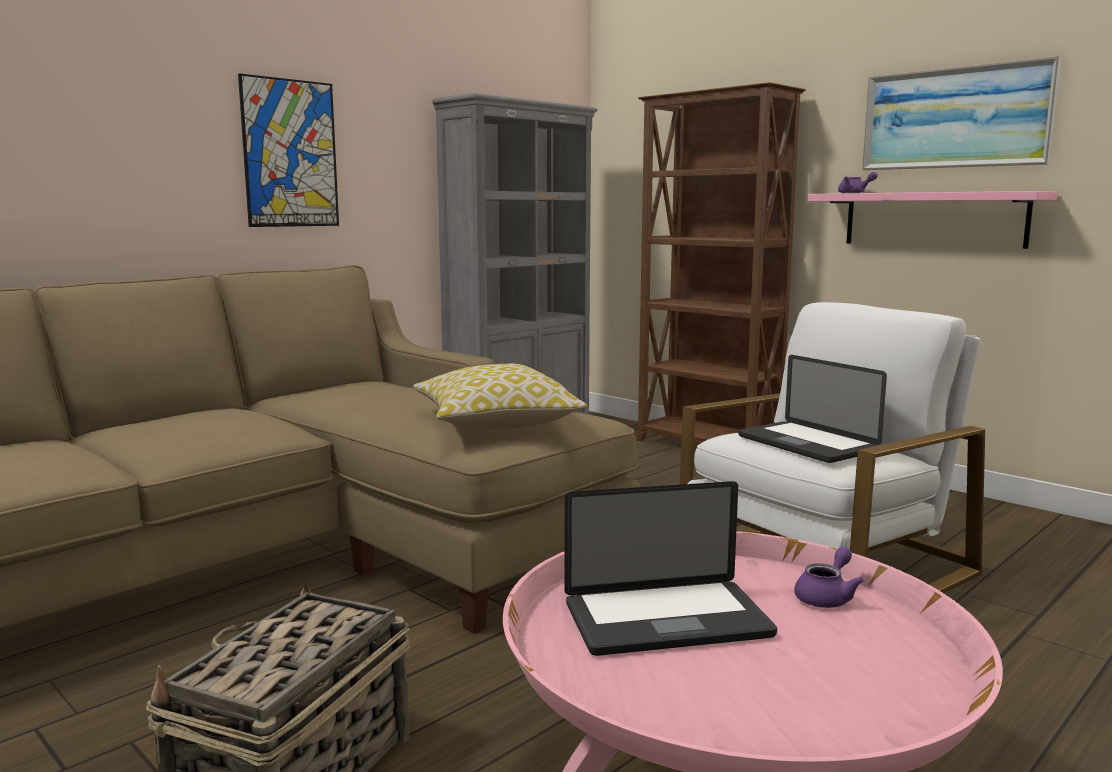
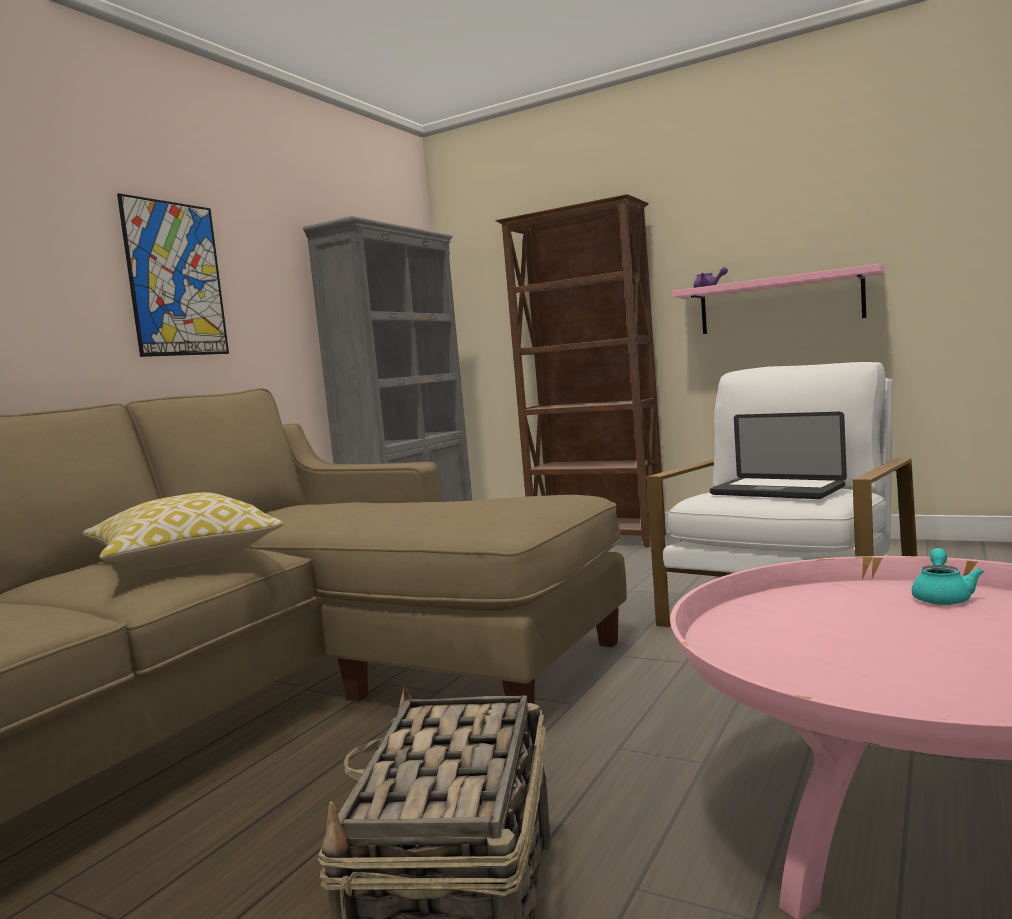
camera: 15 degrees left, 5 degrees down
pillow [413,364,587,431] -> pillow moved to [83,492,284,569]
laptop [564,481,777,656] -> none
purple teapot [794,547,864,608] -> turquoise teapot [912,548,984,605]
picture [862,56,1062,170] -> none

